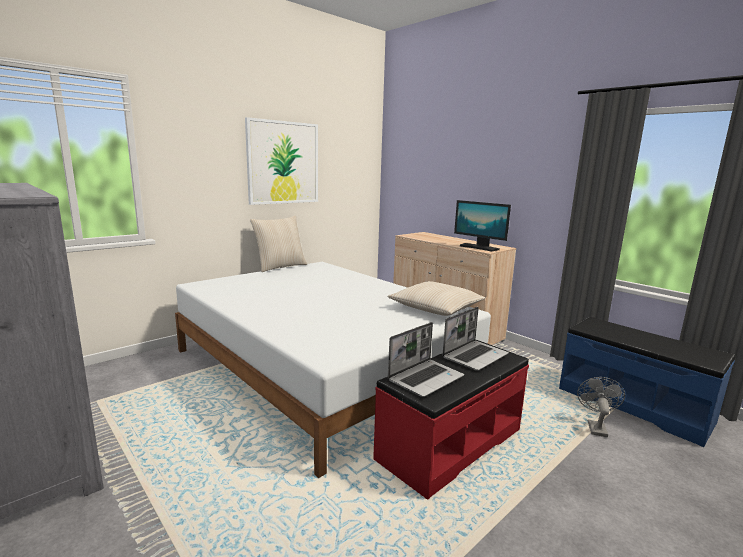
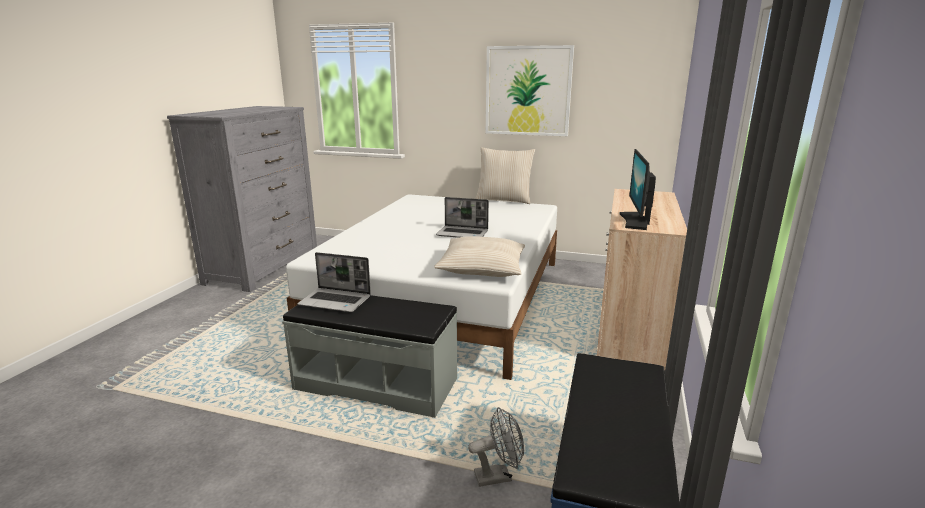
camera: 60 degrees right, 5 degrees up
red bench [373,339,529,500] -> grey bench [282,295,457,418]
laptop [442,307,509,371] -> laptop moved to [436,197,489,238]

